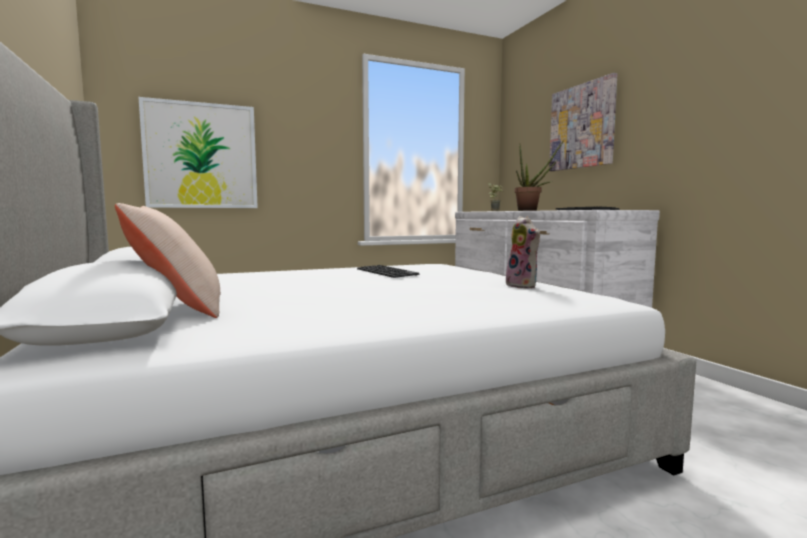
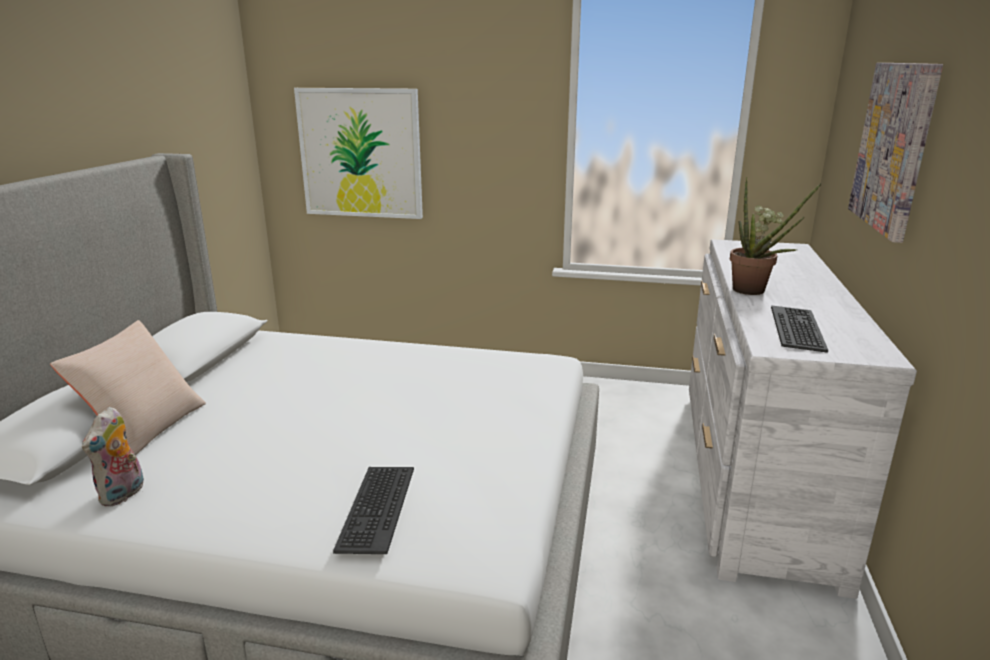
camera: 35 degrees right, 15 degrees up
keyboard [357,265,420,278] -> keyboard moved to [333,467,414,554]
plush toy [504,216,541,289] -> plush toy moved to [82,407,144,507]

